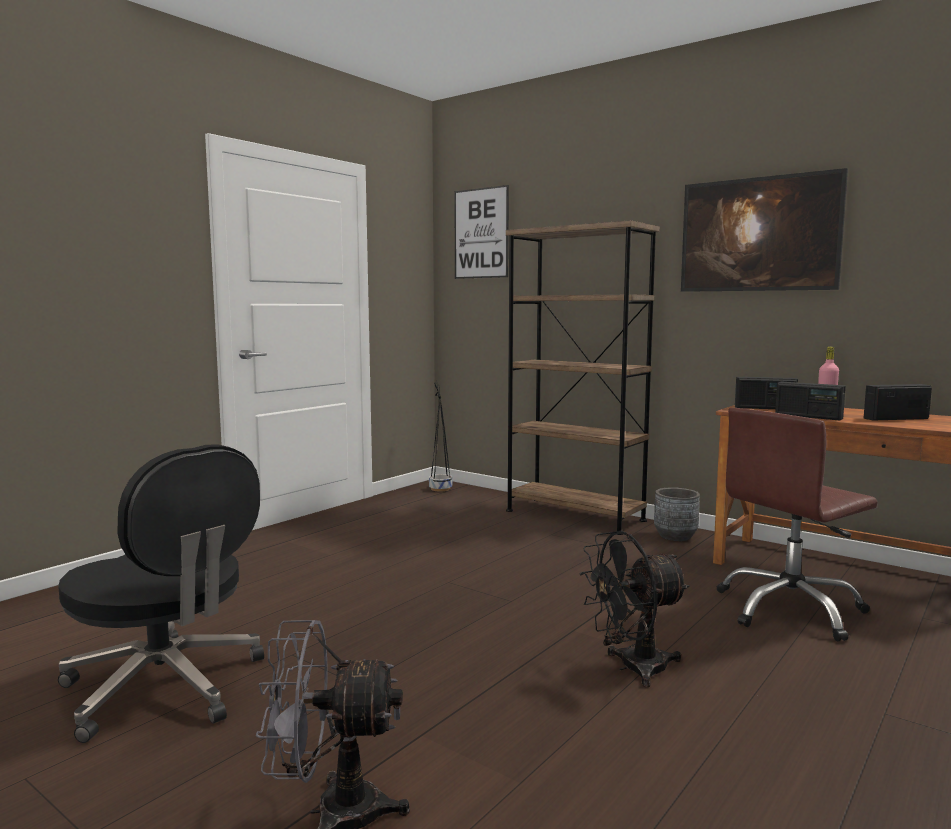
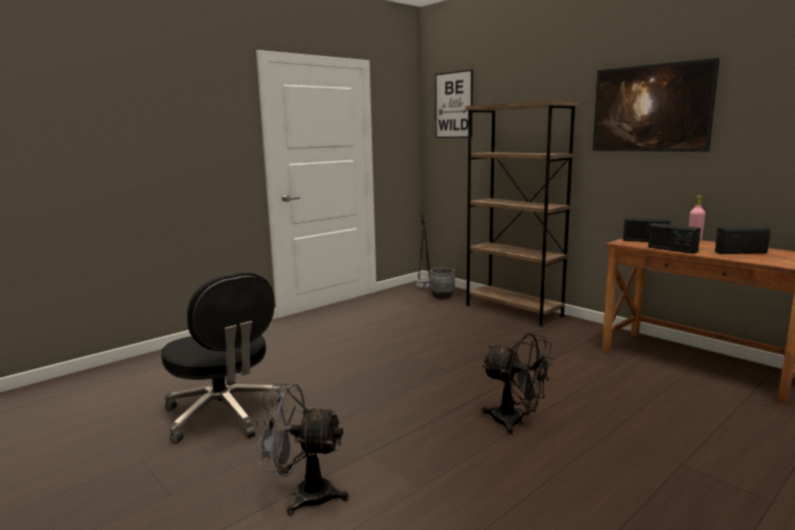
camera: 10 degrees right, 5 degrees up
black fan [579,531,690,687] -> black fan turned 135 degrees counterclockwise [481,333,553,434]
grey planter [654,487,700,541] -> grey planter moved to [430,267,455,299]
brown office chair [717,408,878,641] -> none

